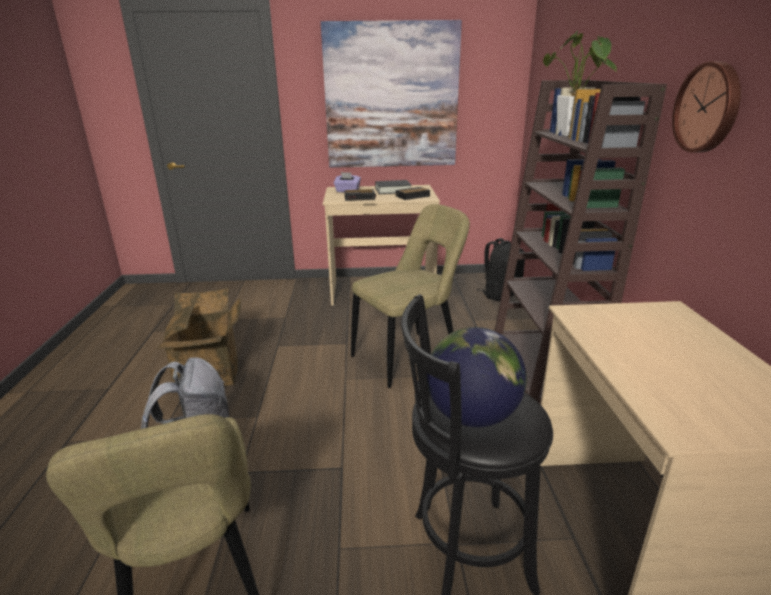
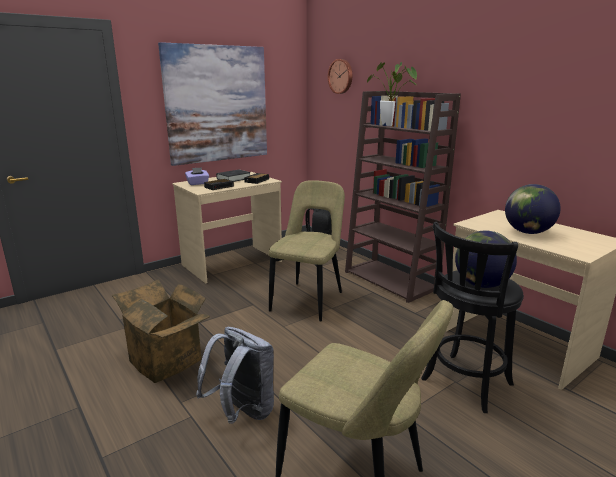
camera: 35 degrees left, 5 degrees down
wall clock [672,61,741,153] -> wall clock moved to [328,59,352,94]
none -> globe [505,184,561,234]

